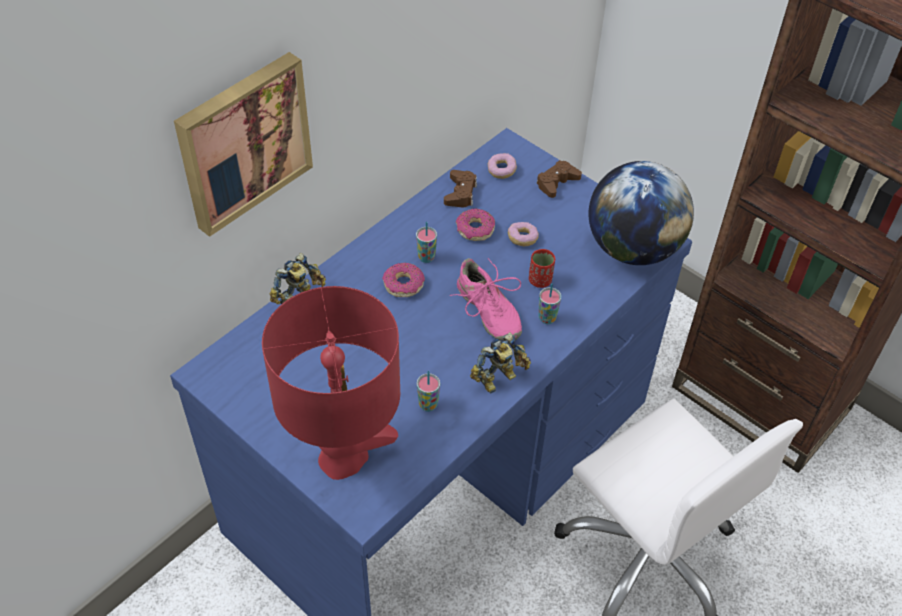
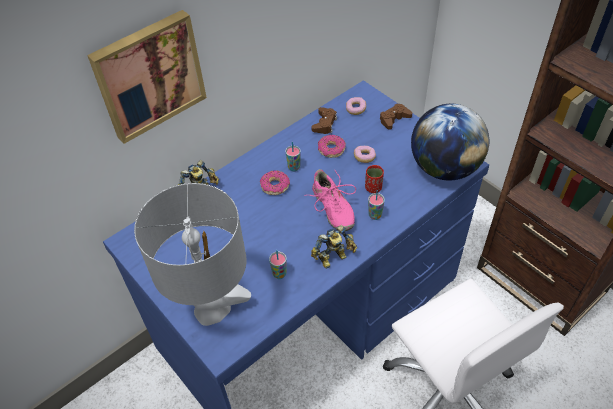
camera: 10 degrees right, 0 degrees up
red table lamp [262,286,400,480] -> grey table lamp [134,183,251,326]

